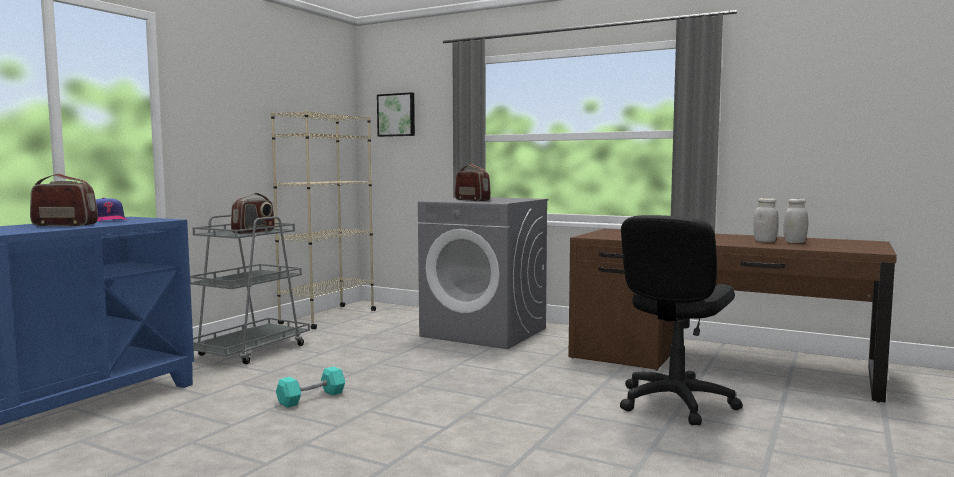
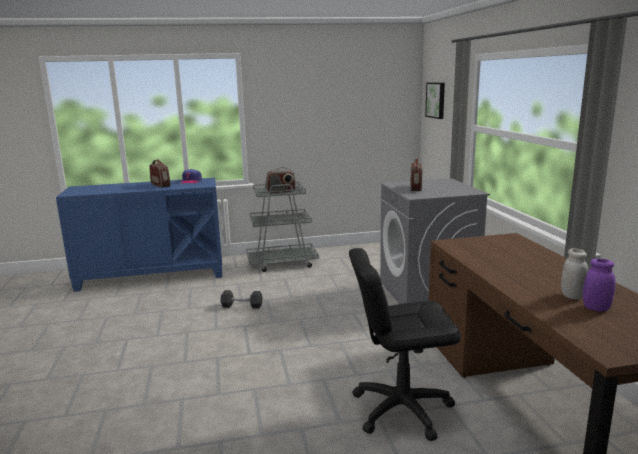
camera: 50 degrees right, 10 degrees up
beige bookcase [271,111,376,329] -> none
turquoise dumbbell [276,366,345,408] -> grey dumbbell [220,290,263,309]
white jar [783,198,808,243] -> purple jar [583,259,615,311]

